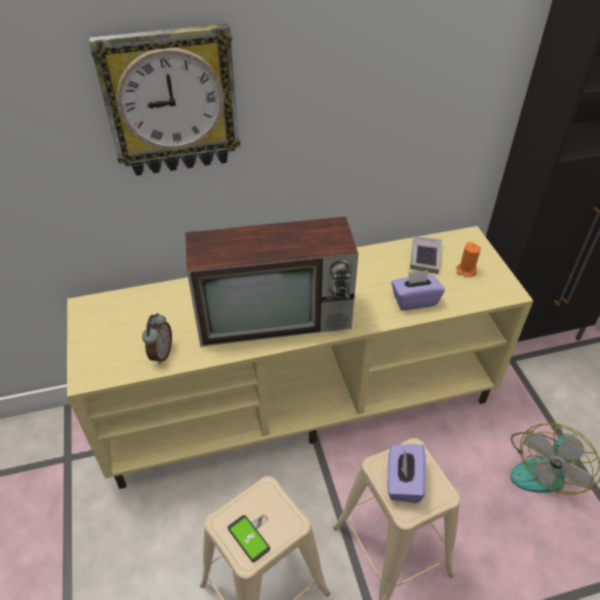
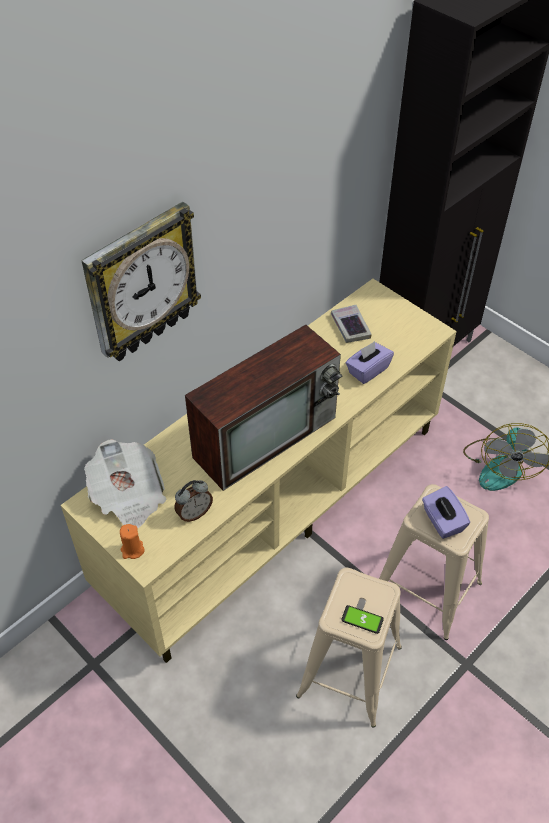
camera: 30 degrees left, 5 degrees up
alarm clock [142,313,172,364] -> alarm clock turned 75 degrees clockwise [174,480,213,522]
orange candle [456,242,481,277] -> orange candle moved to [120,524,145,559]
none -> newspaper [84,439,167,528]

